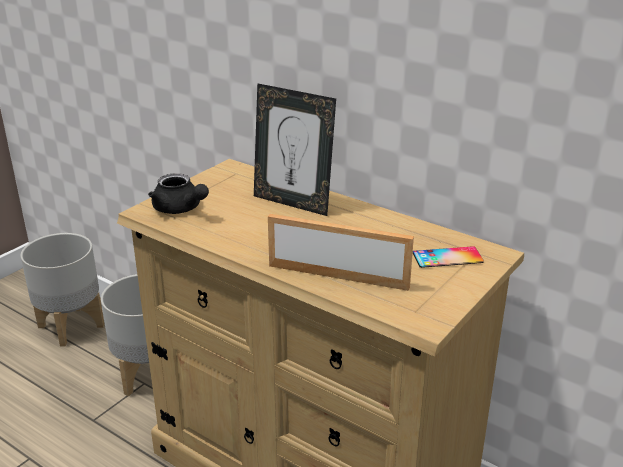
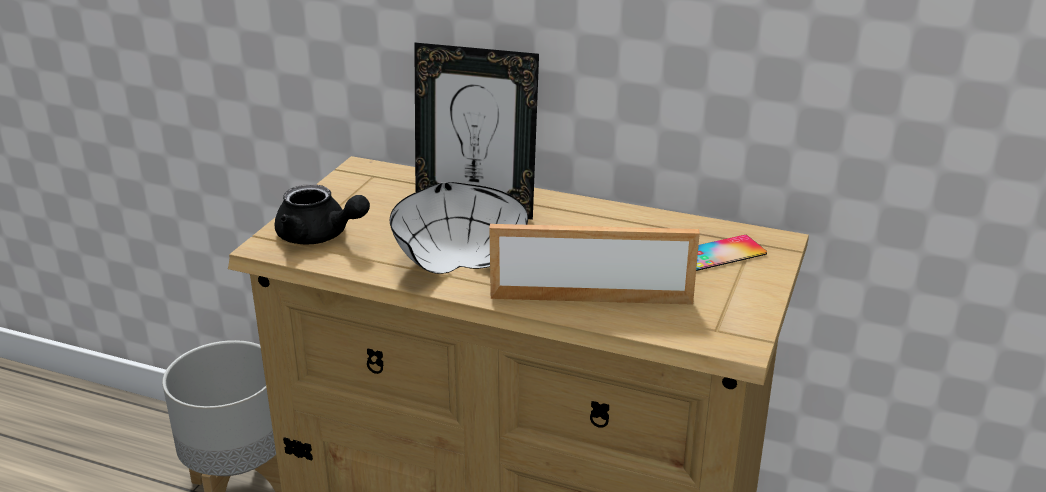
camera: 15 degrees left, 0 degrees up
grey planter [21,233,104,347] -> none
none -> white bowl [390,182,528,274]

